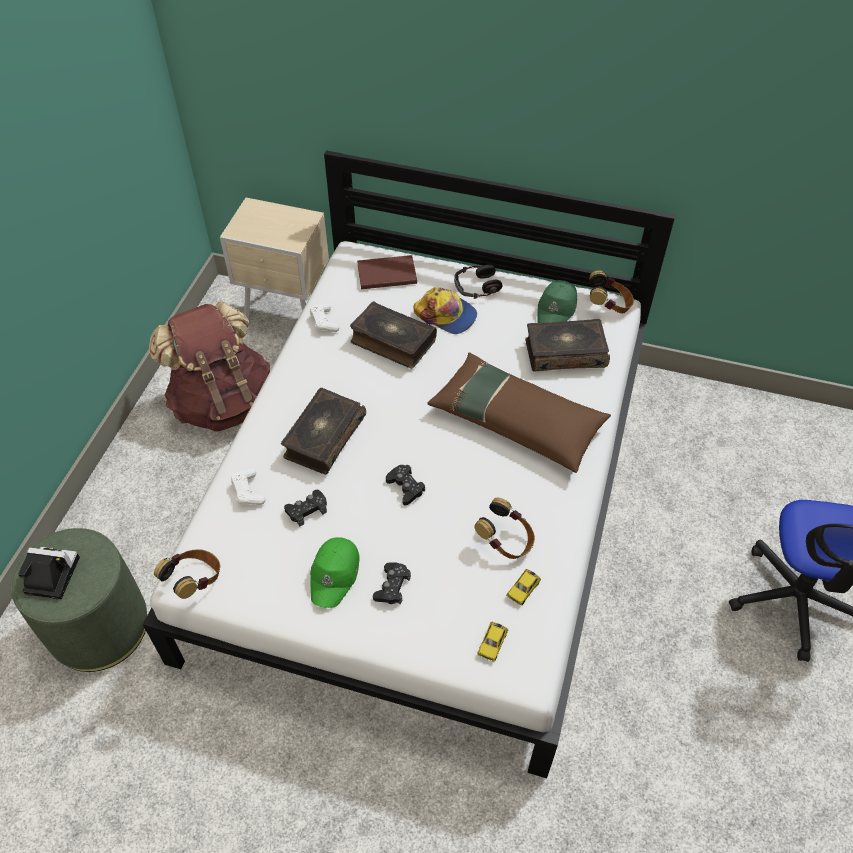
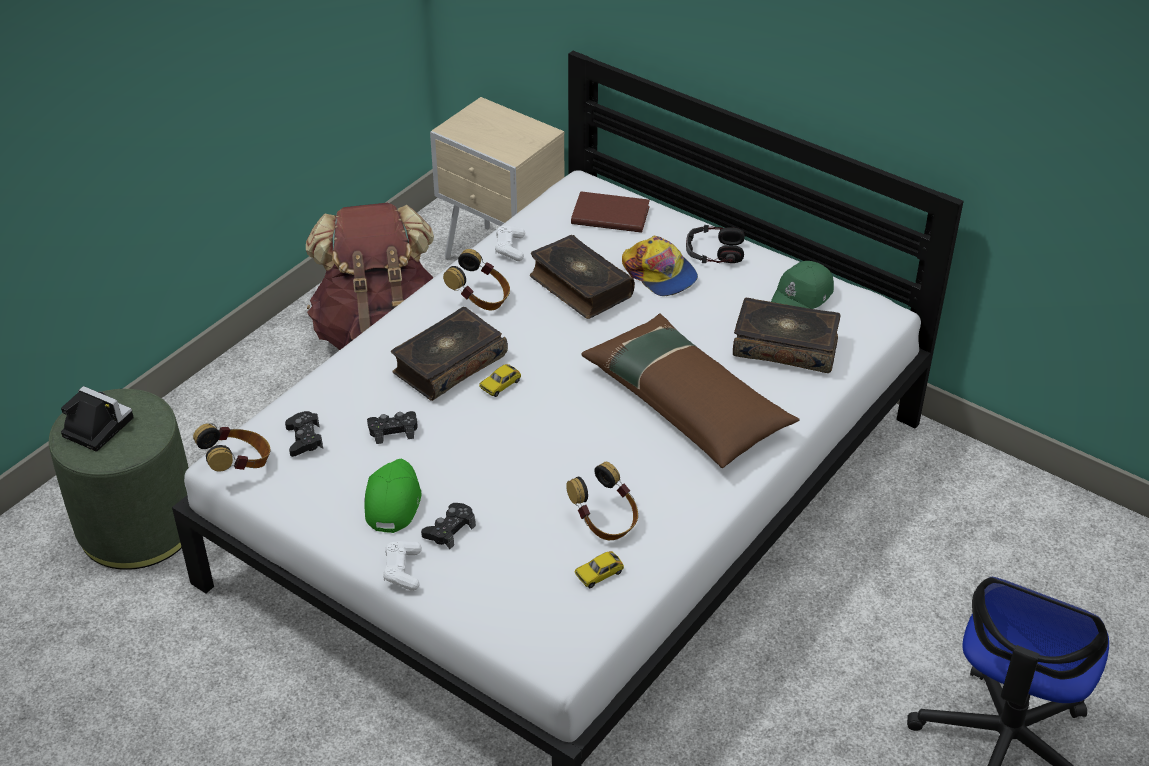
camera: 20 degrees right, 10 degrees down
white game controller [231,468,266,505] -> white game controller moved to [383,541,422,591]
green cap [310,537,360,608] -> green cap turned 150 degrees clockwise [365,459,422,533]
black game controller [386,465,425,505] -> black game controller moved to [285,411,323,457]
toy car [477,622,508,661] -> toy car moved to [479,364,521,397]
headphones [590,270,634,314] -> headphones moved to [443,249,510,311]

